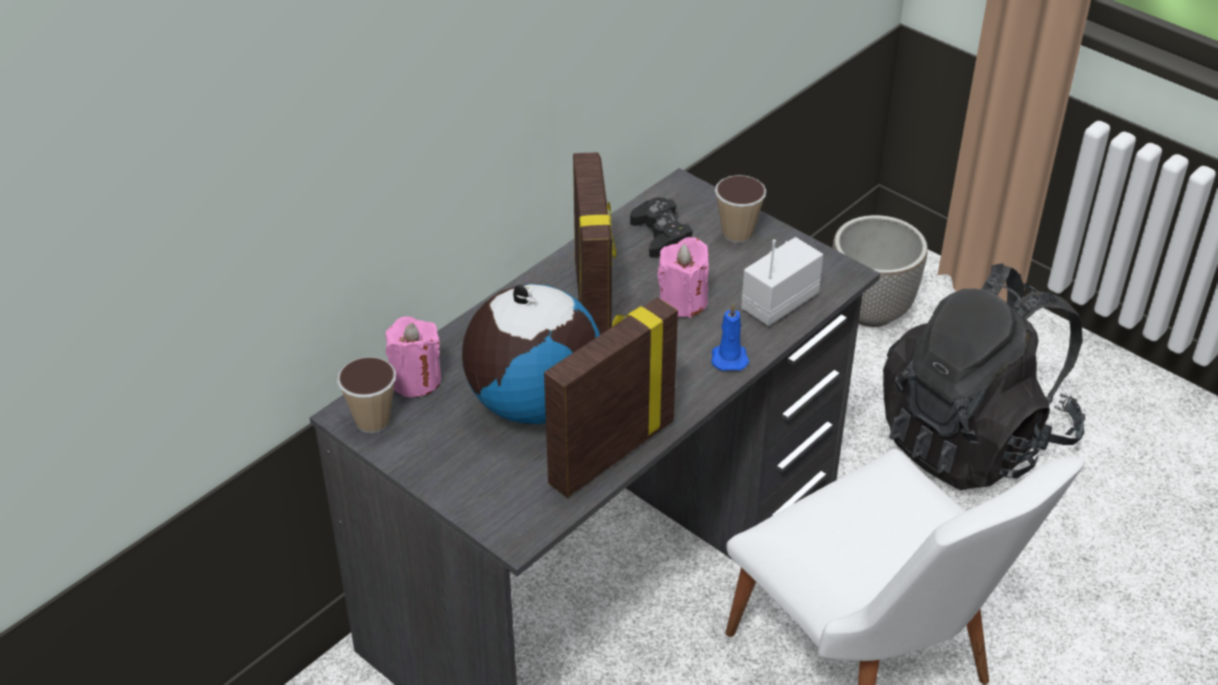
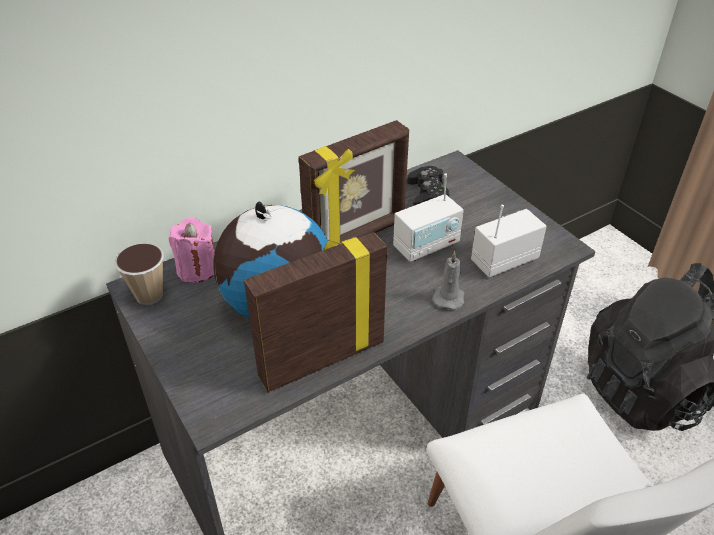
camera: 15 degrees right, 0 degrees up
picture frame [573,152,616,335] -> picture frame turned 45 degrees clockwise [299,120,409,244]
pink candle [657,237,709,318] -> radio [393,174,464,262]
blue candle [711,302,749,371] -> grey candle [432,251,464,310]
cup [715,175,766,243] -> none
planter [833,215,928,327] -> none

